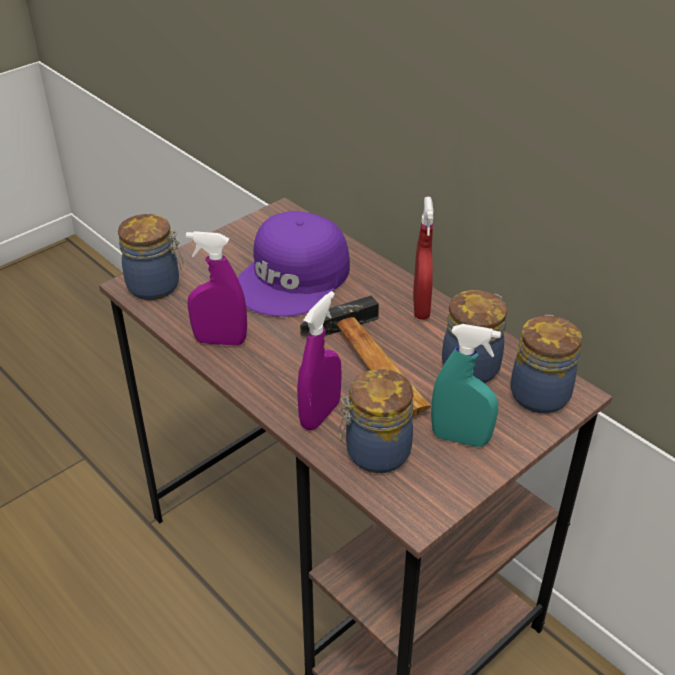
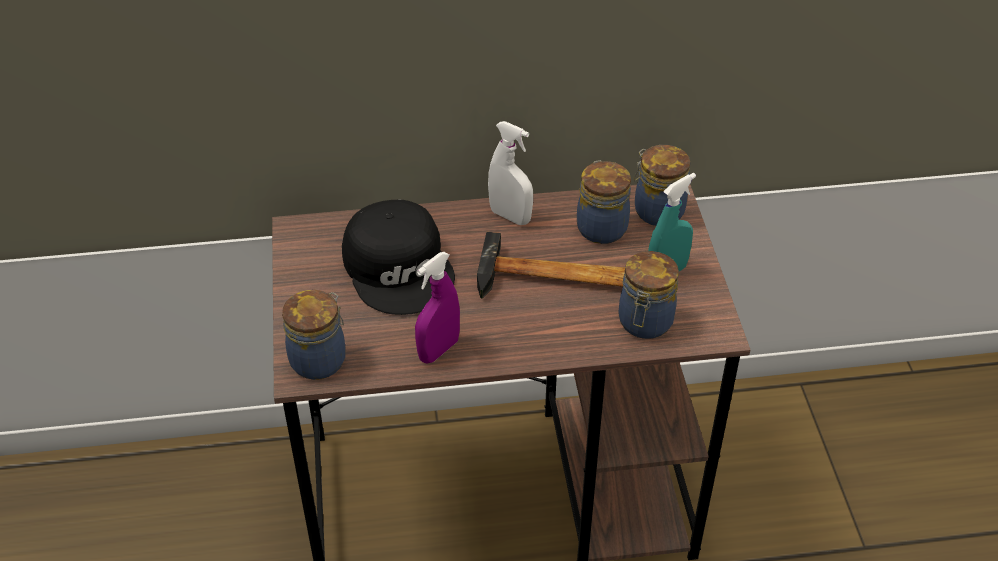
camera: 55 degrees left, 5 degrees up
purple cap [238,211,350,317] -> black cap [342,200,455,315]
purple spray bottle [297,291,342,430] -> none
red spray bottle [413,197,433,320] -> white spray bottle [488,121,533,225]

